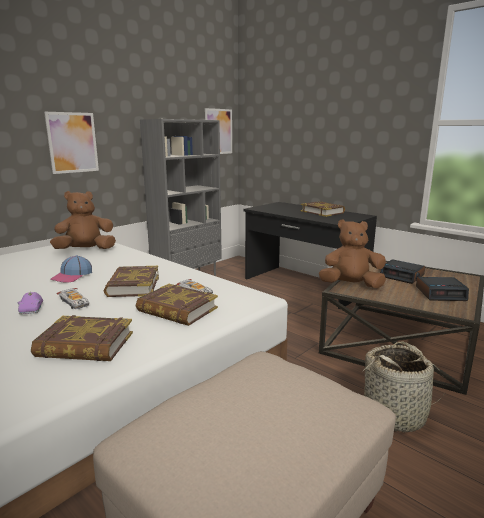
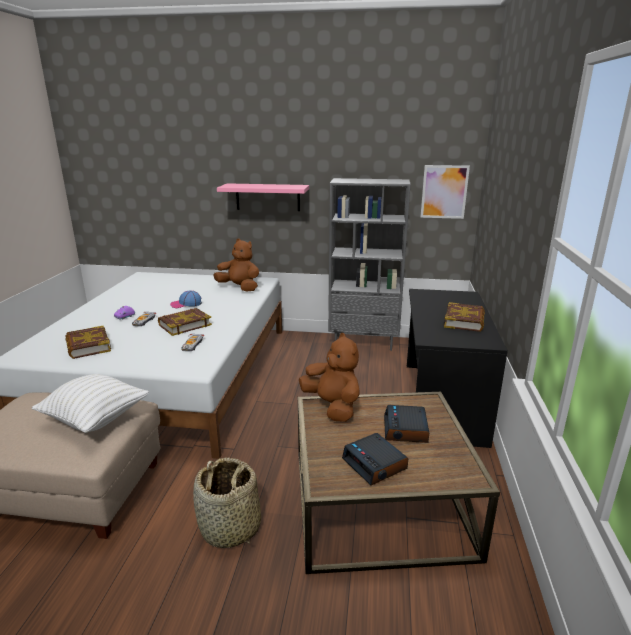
camera: 55 degrees right, 5 degrees up
picture [44,112,99,174] -> pink shelf [217,183,309,211]
book [136,284,218,326] -> none
none -> white pillow [32,373,149,433]

